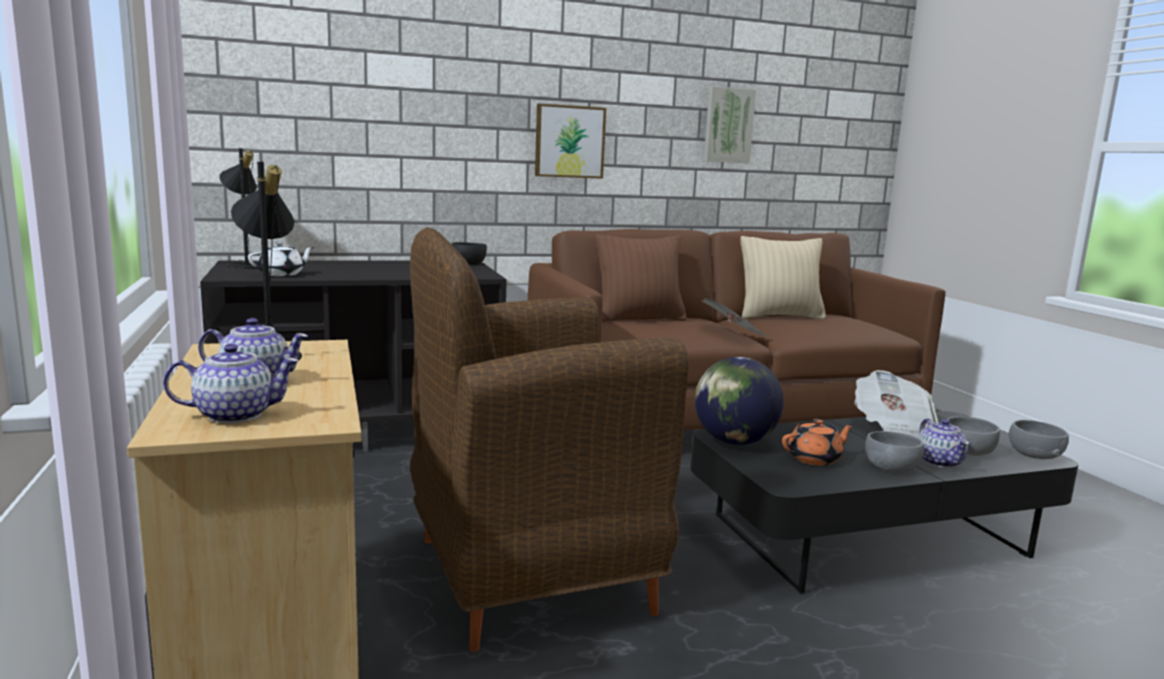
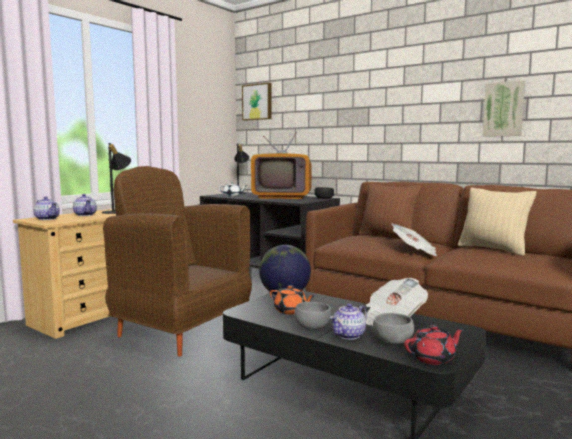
camera: 55 degrees right, 5 degrees down
picture [535,103,606,179] -> picture moved to [242,83,272,121]
grey bowl [1009,420,1069,459] -> red teapot [404,325,464,365]
none -> television [251,132,312,199]

